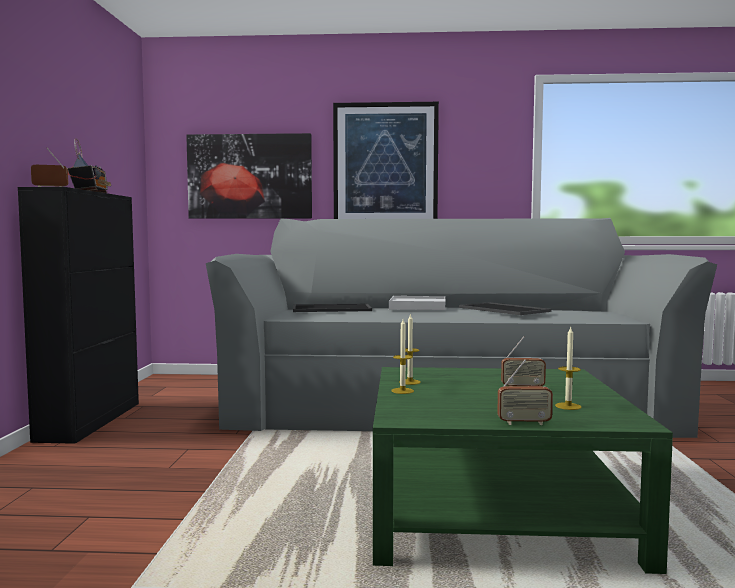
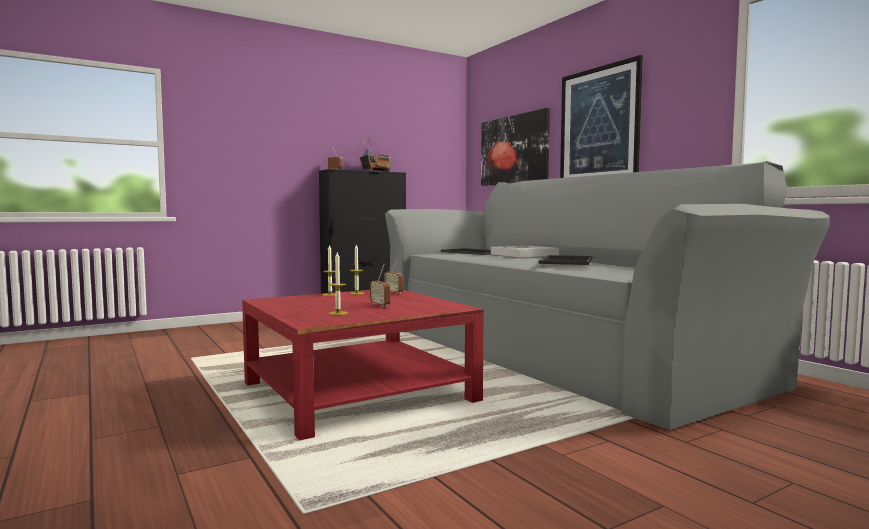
camera: 55 degrees right, 0 degrees up
green coffee table [373,367,673,574] -> red coffee table [242,290,484,440]
radio [497,359,553,425] -> radio moved to [384,258,404,294]

